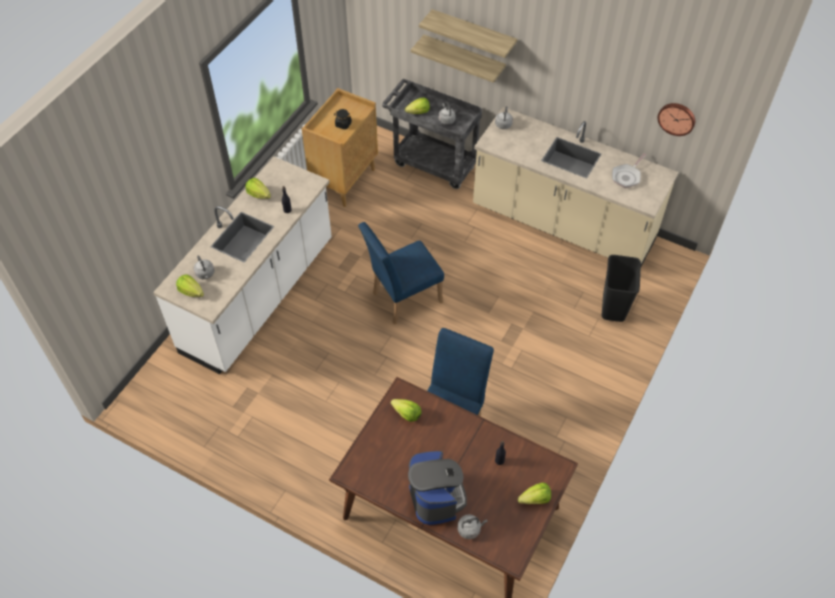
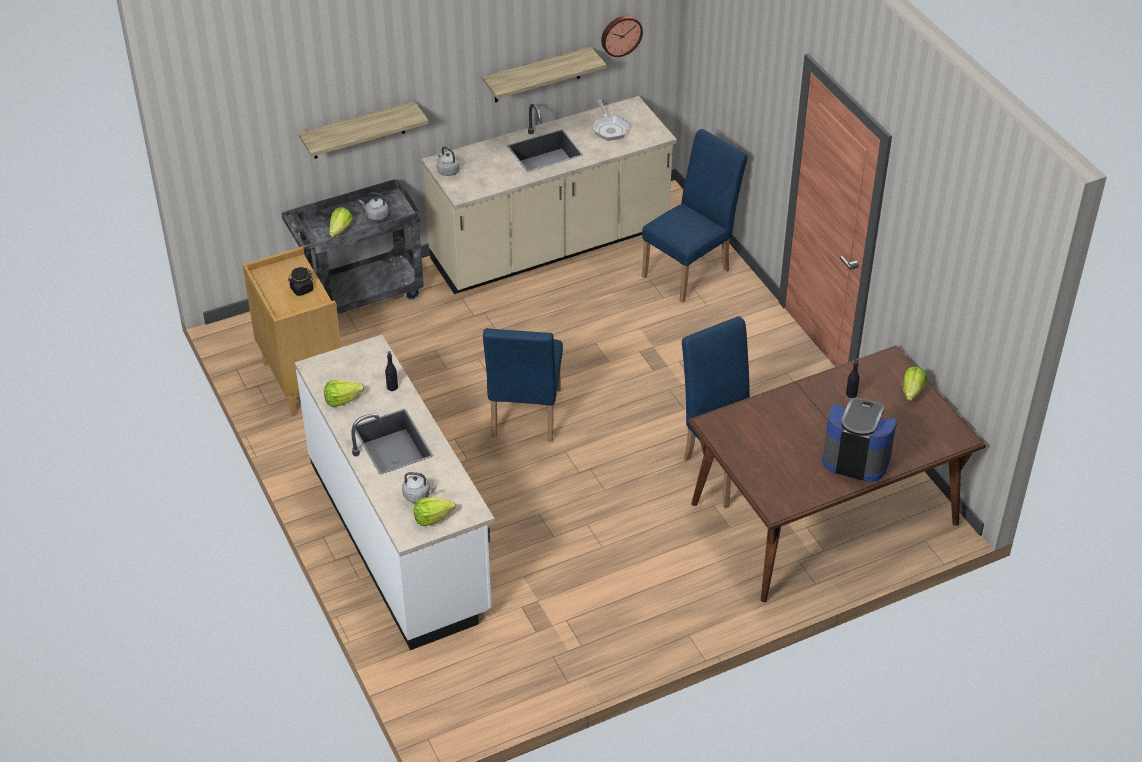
camera: 55 degrees left, 10 degrees down
lettuce [390,399,422,422] -> none
shelf [419,9,518,58] -> shelf moved to [482,47,607,102]
grey kettle [458,515,488,539] -> none
black trash can [602,255,641,322] -> blue chair [642,129,748,302]

